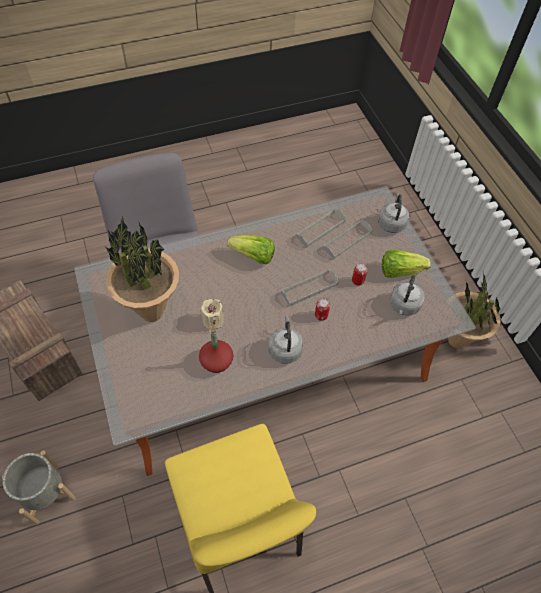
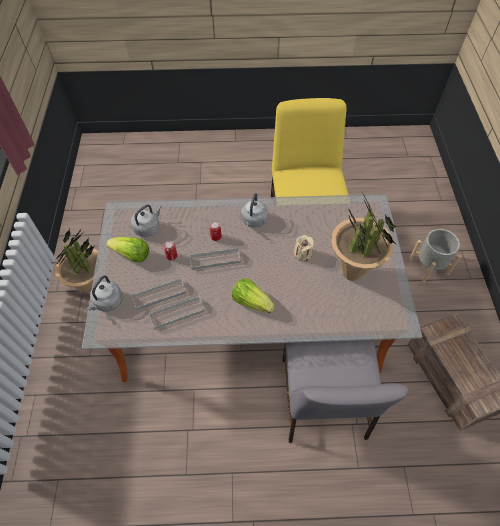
camera: 160 degrees left, 0 degrees up
red bottle [199,327,233,373] -> none

